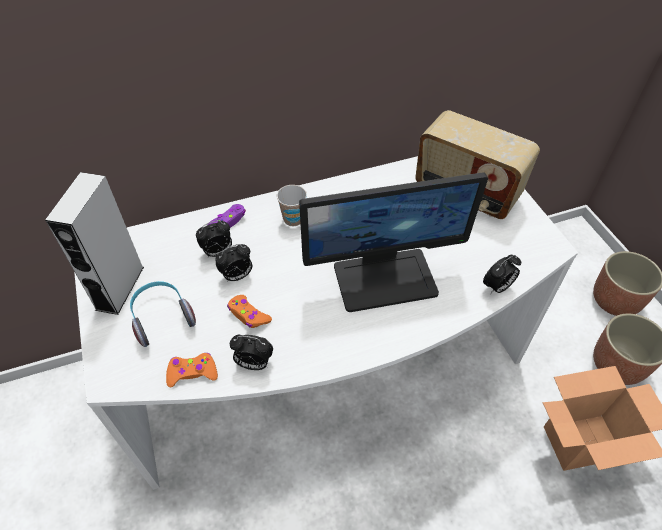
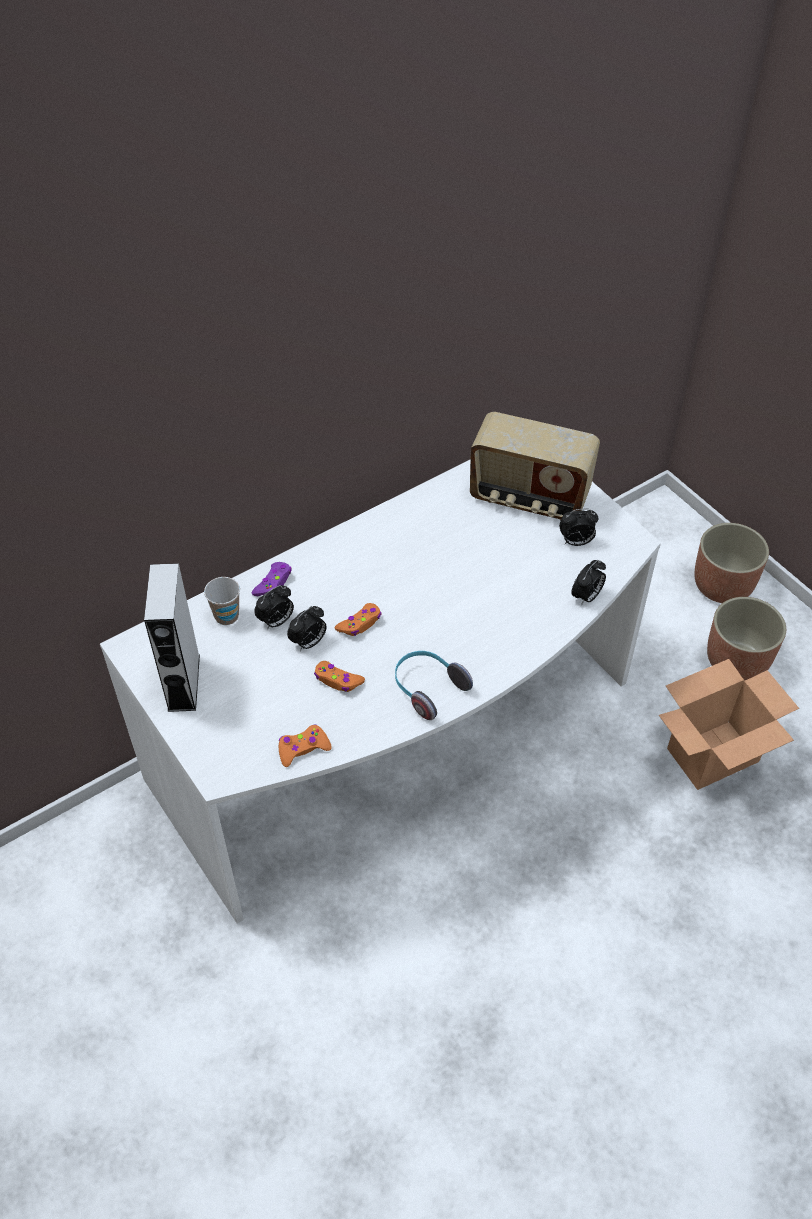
camera: 15 degrees left, 0 degrees up
headphones [130,281,196,347] -> headphones moved to [395,651,473,720]
alarm clock [230,335,273,370] -> alarm clock moved to [559,509,599,546]
cup [277,185,307,227] -> cup moved to [204,577,240,625]
monitor [299,172,488,312] -> none
none -> orange game controller [335,603,382,636]

